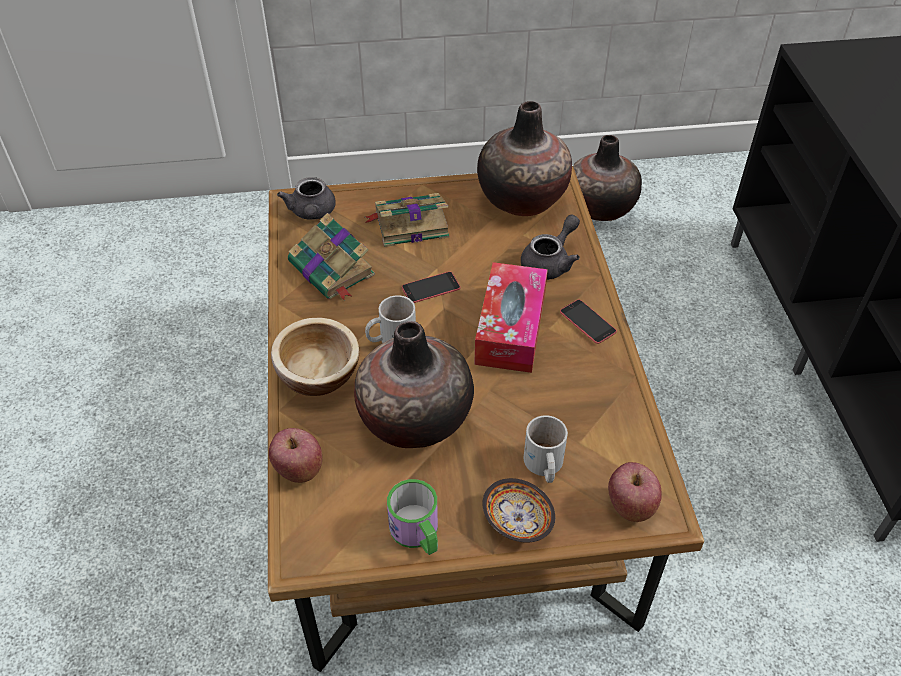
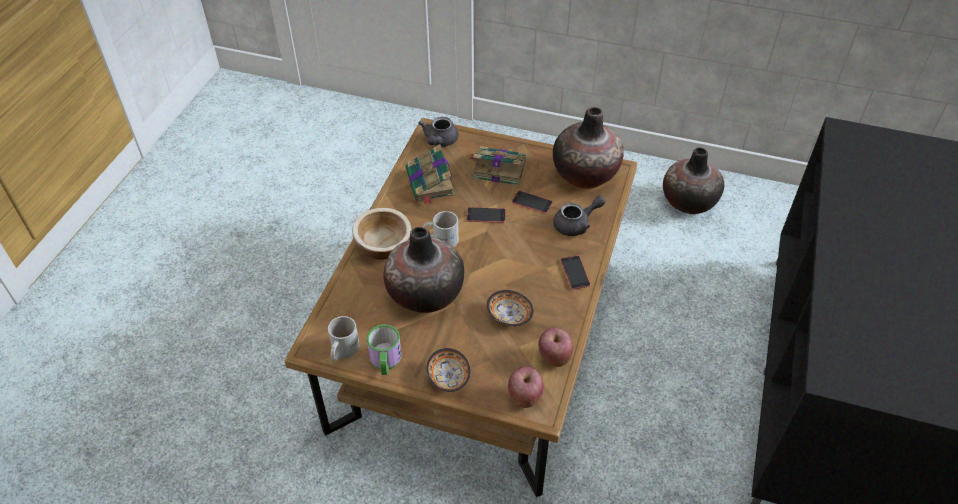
camera: 25 degrees right, 0 degrees up
apple [269,428,322,483] -> apple moved to [538,328,574,367]
tissue box [474,262,548,373] -> none
white mug [524,415,568,483] -> white mug moved to [328,316,360,361]
none -> bowl [487,290,534,326]
none -> phone [512,191,553,214]

